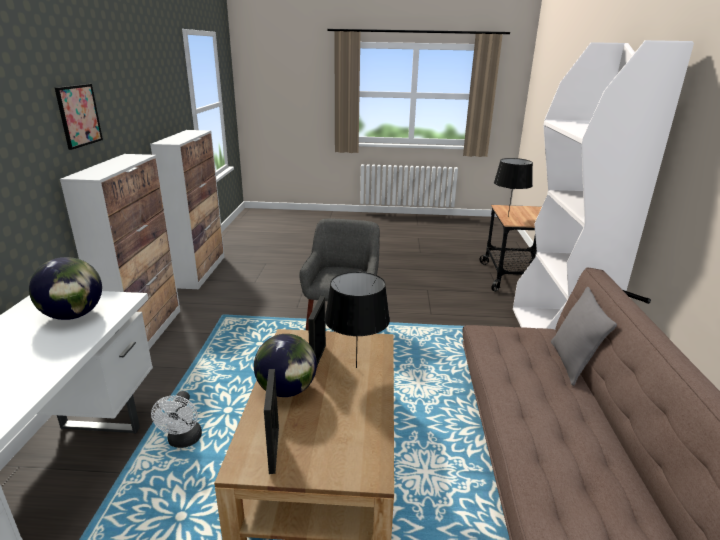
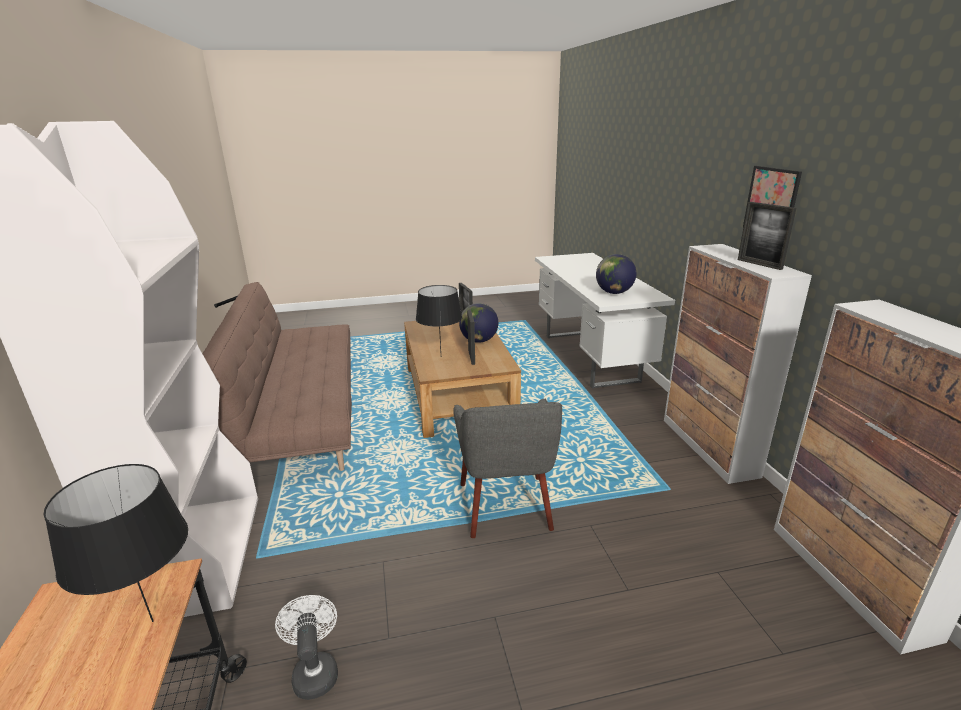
camera: 165 degrees right, 0 degrees up
white fan [151,391,202,448] -> white fan moved to [275,595,338,700]
grey pillow [551,287,617,386] -> none
none -> picture frame [738,202,796,270]

